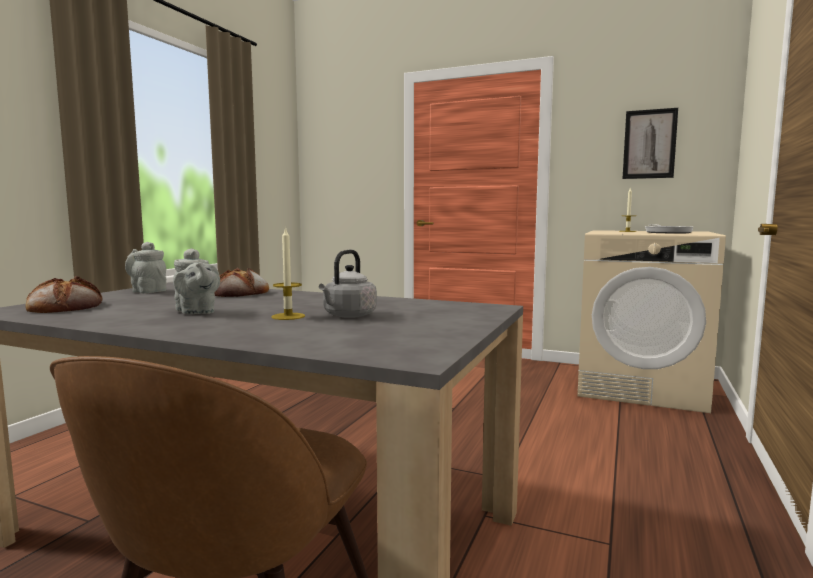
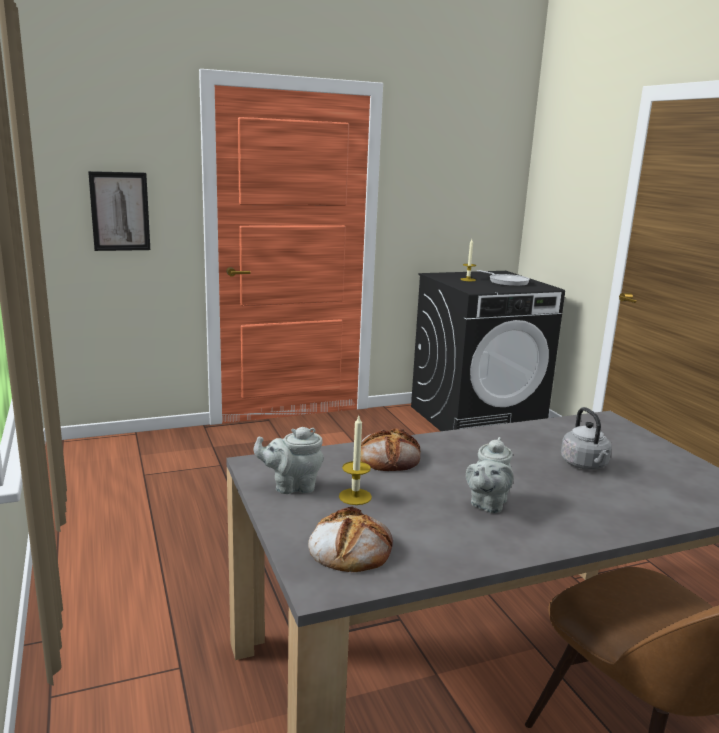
camera: 45 degrees left, 10 degrees up
grey teapot [173,248,220,314] -> grey teapot turned 105 degrees clockwise [466,437,514,513]
candle [271,227,305,320] -> candle moved to [339,416,372,505]
beige washing machine [577,230,726,413] -> black washing machine [411,271,565,431]
picture [623,108,678,179] -> picture moved to [88,171,150,251]

